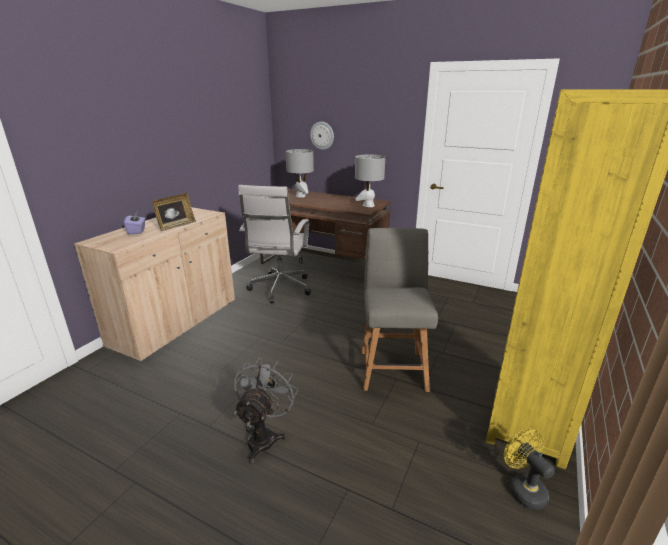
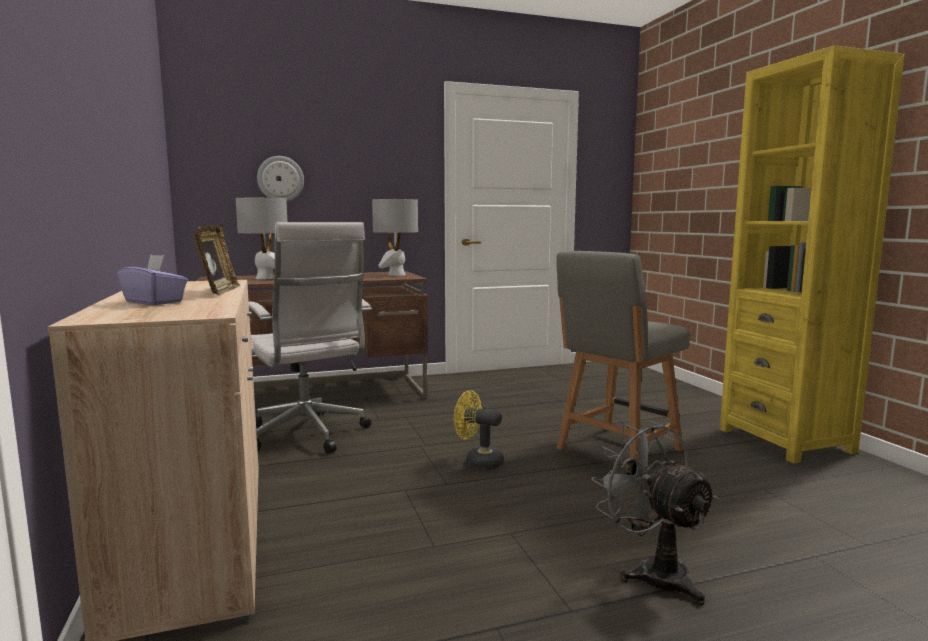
camera: 45 degrees left, 15 degrees down
grey chair [361,228,438,392] -> grey chair turned 90 degrees counterclockwise [556,251,690,461]
yellow fan [504,428,555,510] -> yellow fan moved to [454,390,504,470]

